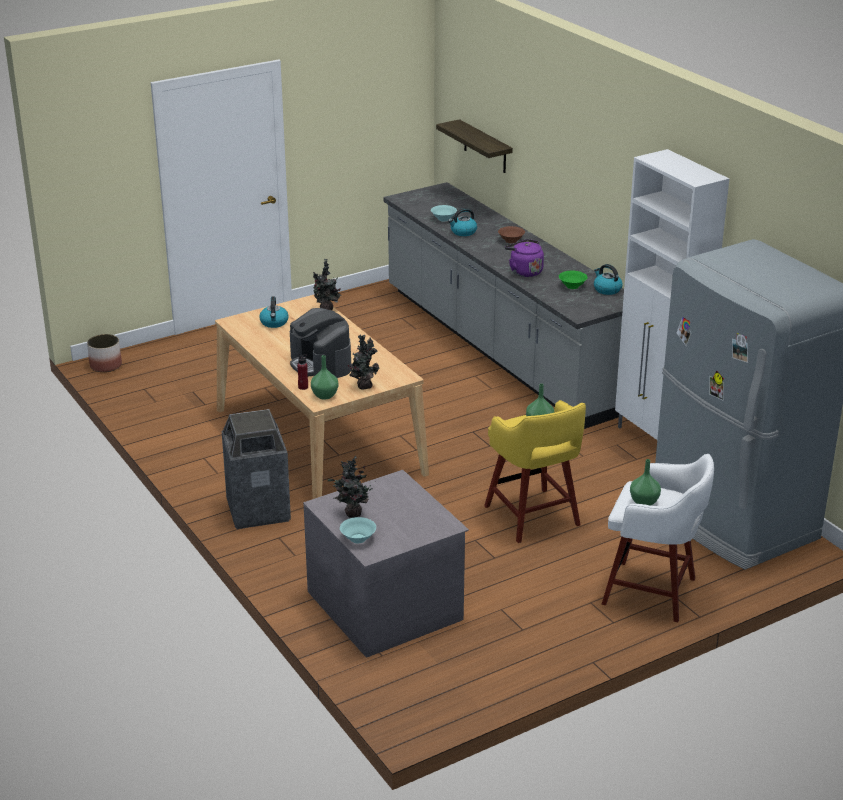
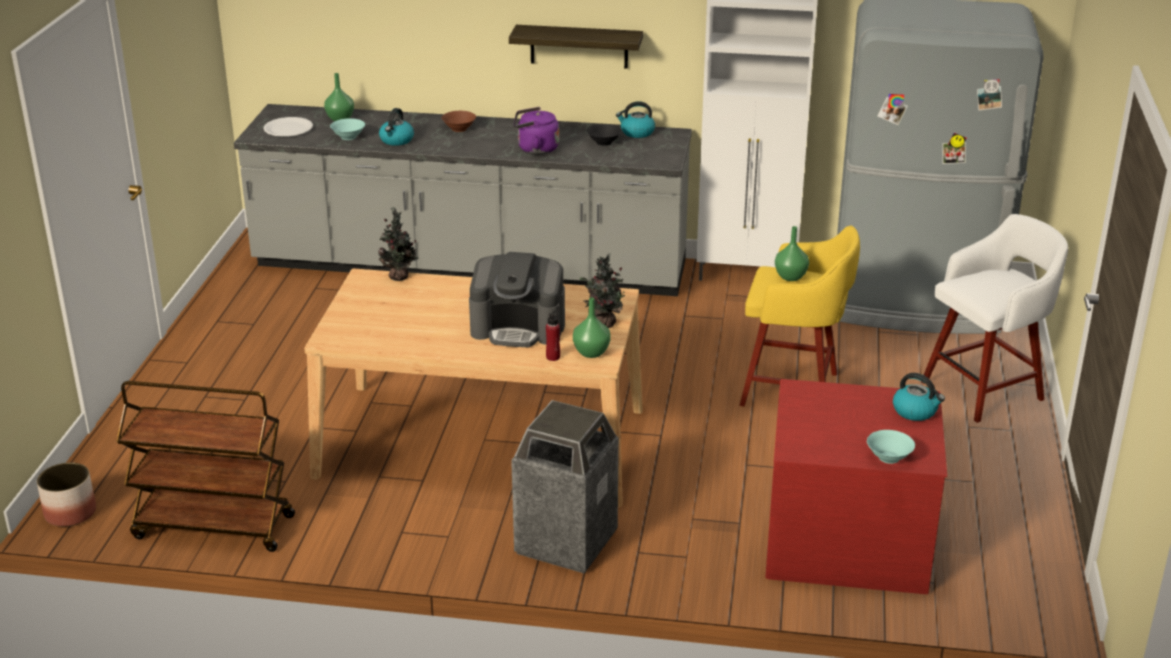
camera: 50 degrees left, 0 degrees up
kettle [259,296,289,328] -> kettle moved to [893,373,945,421]
grey dresser [303,470,469,658] -> red dresser [765,379,947,594]
potted plant [328,456,376,518] -> none
shelf [436,119,513,173] -> shelf moved to [509,25,643,69]
green bowl [559,271,588,289] -> black bowl [587,124,622,146]
green vase [630,459,661,505] -> green vase moved to [324,73,354,121]
none -> brown cart [116,381,295,552]
none -> white plate [263,117,313,137]

